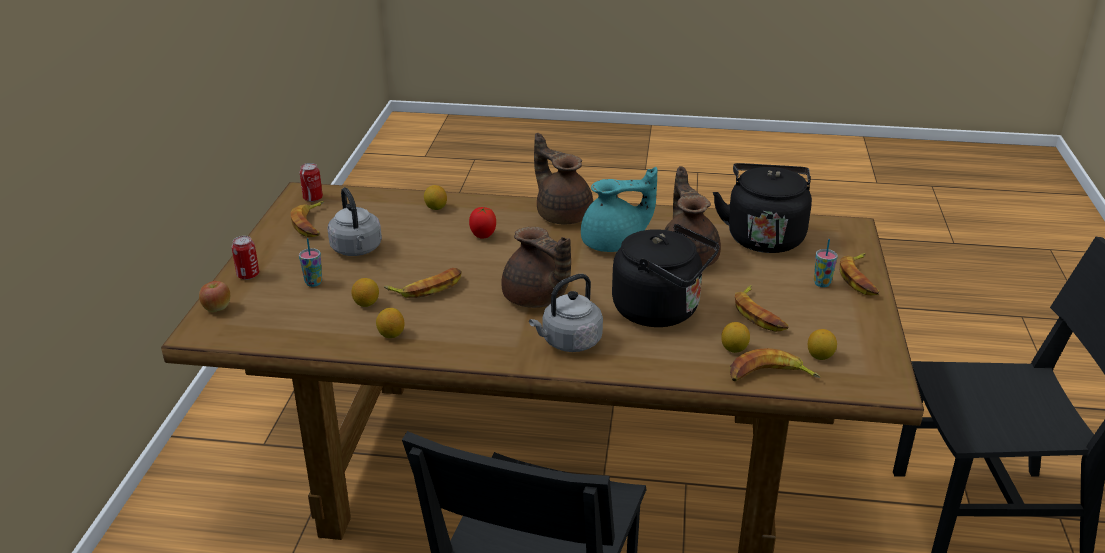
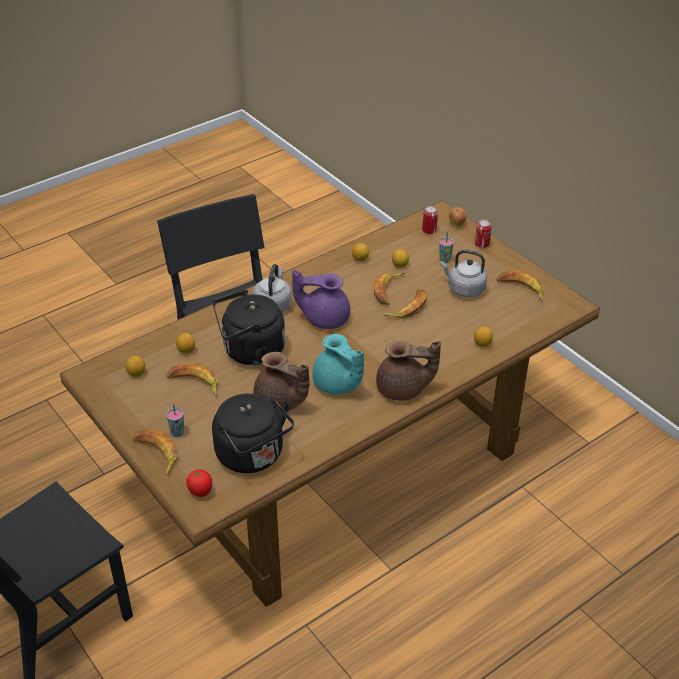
camera: 135 degrees right, 10 degrees up
can [299,163,323,202] -> can moved to [422,206,438,234]
tomato [469,207,496,239] -> tomato moved to [186,469,212,497]
brown teapot [501,227,571,308] -> purple teapot [292,269,350,329]
turquoise teapot [581,167,658,252] -> turquoise teapot turned 75 degrees counterclockwise [312,334,364,394]
banana [730,348,821,381] -> banana moved to [383,289,427,319]

